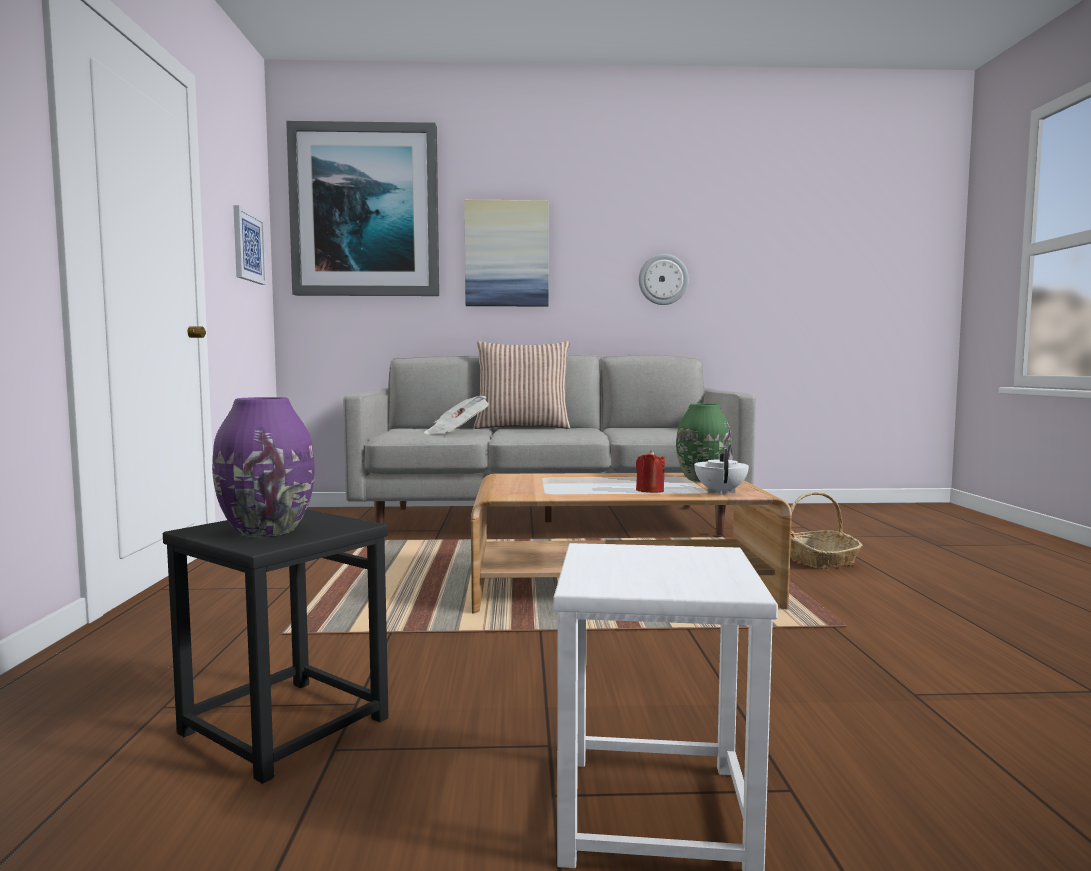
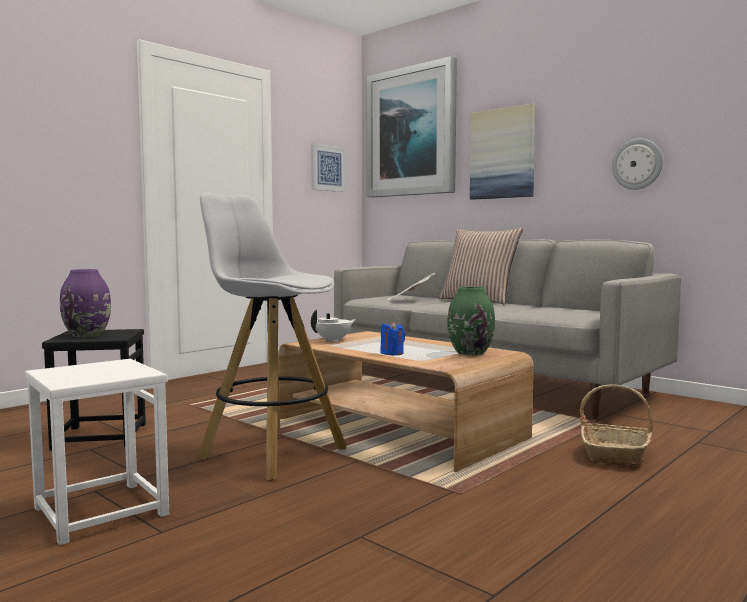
camera: 45 degrees right, 0 degrees up
red candle [636,450,665,493] -> blue candle [380,321,405,355]
white teapot [694,449,749,495] -> white teapot moved to [311,310,356,342]
none -> white stool [197,192,347,480]

